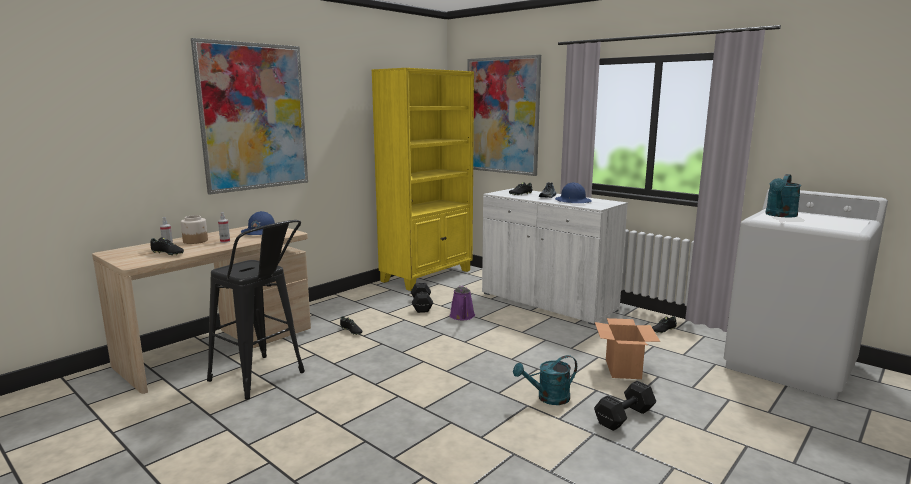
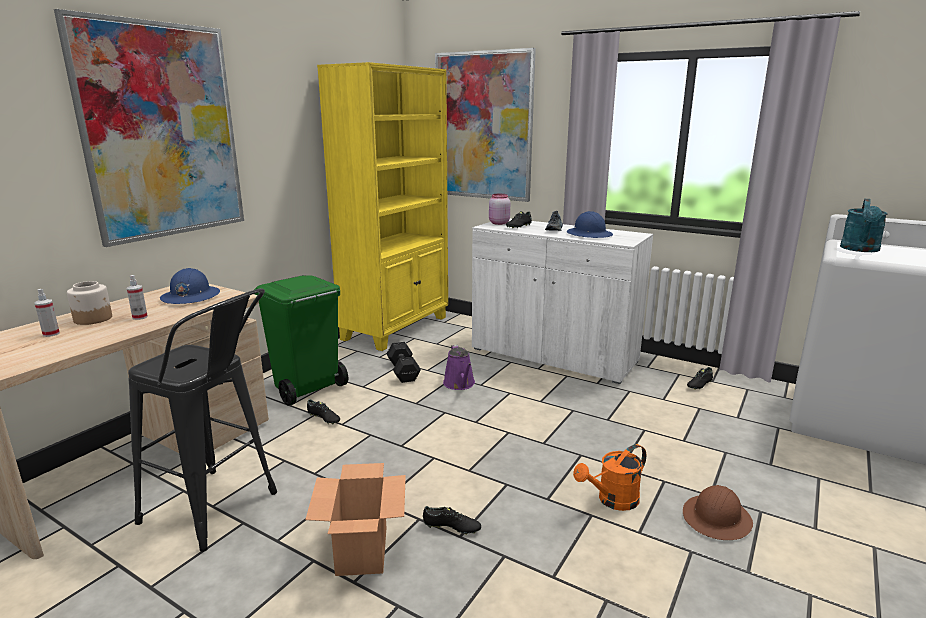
camera: 10 degrees left, 5 degrees up
black shoe [150,237,184,256] -> black shoe moved to [423,506,481,535]
turquoise watering can [513,355,577,405] -> orange watering can [573,444,646,511]
black dumbbell [594,381,656,431] -> brown hard hat [683,485,753,540]
cardboard box [595,318,660,379] -> cardboard box moved to [305,463,406,576]
none -> green trash can [254,275,348,406]
none -> pink jar [489,194,510,225]

